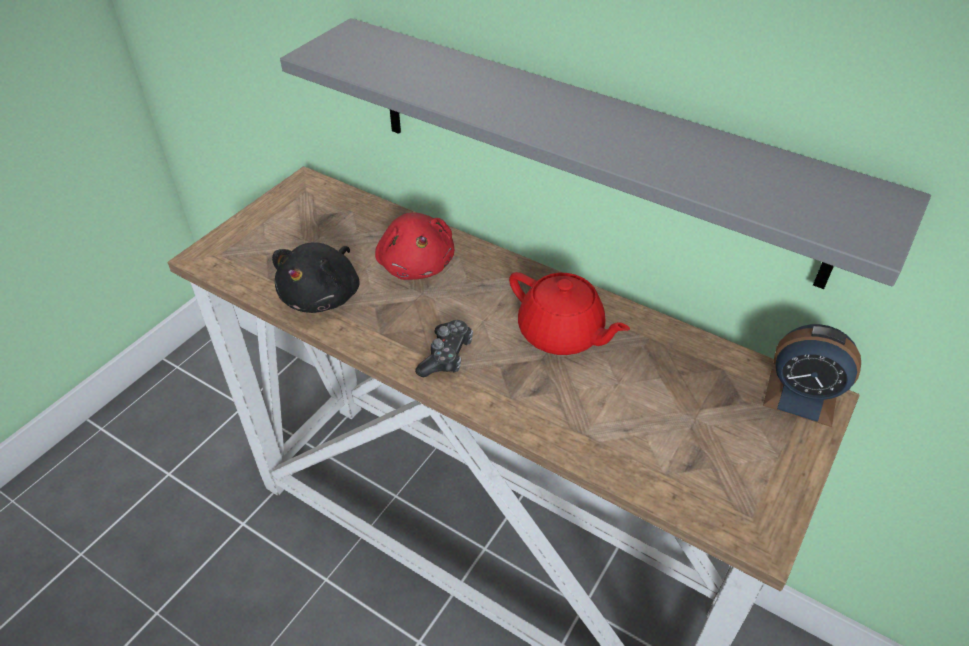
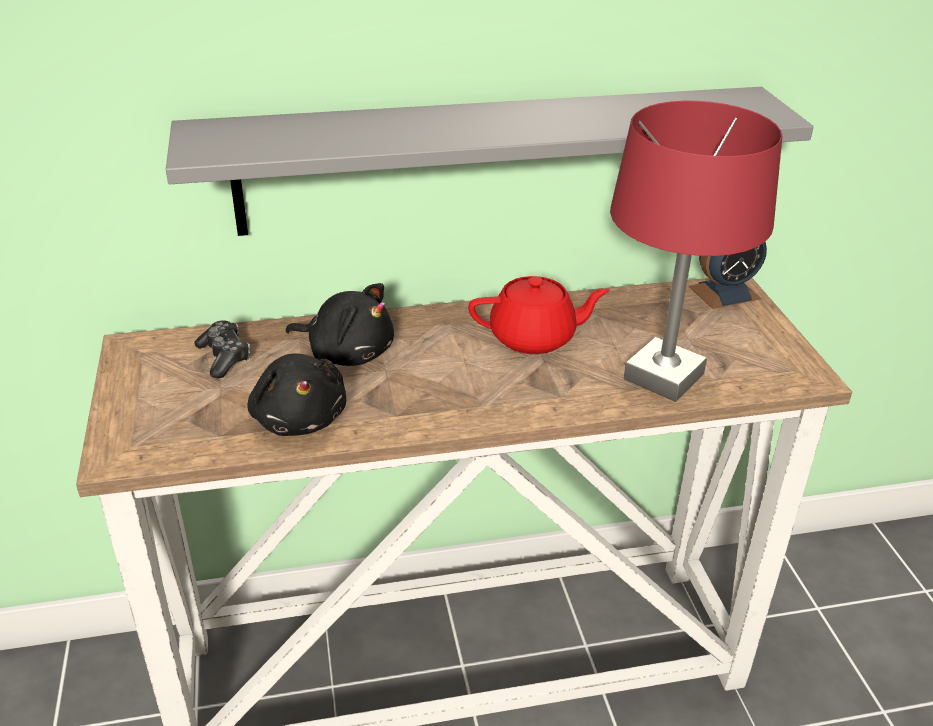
camera: 45 degrees left, 10 degrees down
red plush toy [375,212,454,280] -> black plush toy [285,283,394,366]
game controller [415,320,473,377] -> game controller moved to [195,320,250,378]
none -> red table lamp [610,101,782,402]

